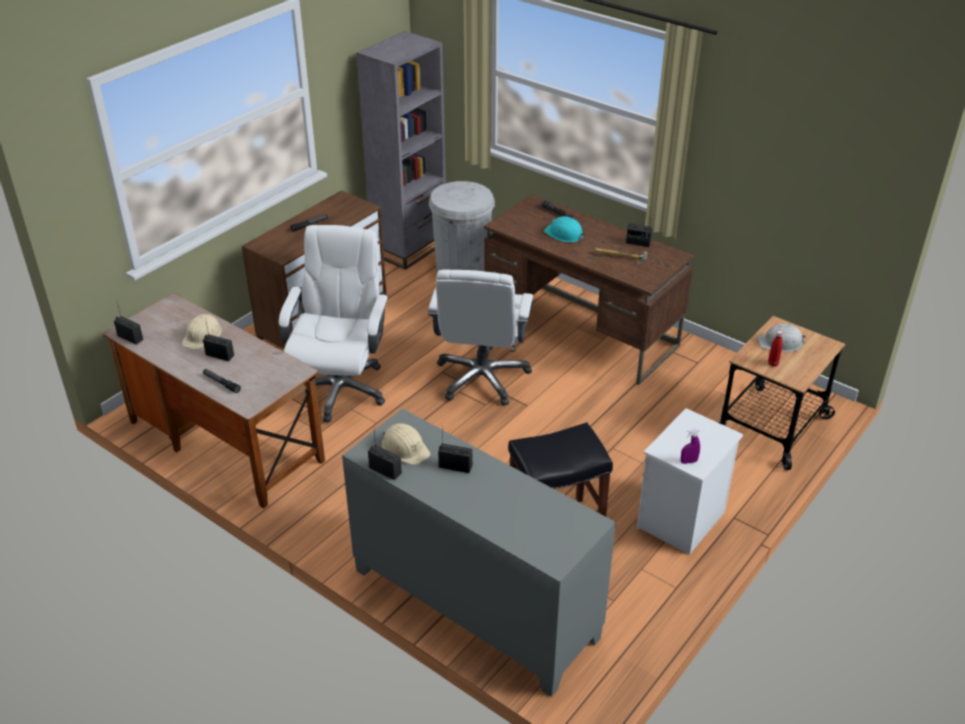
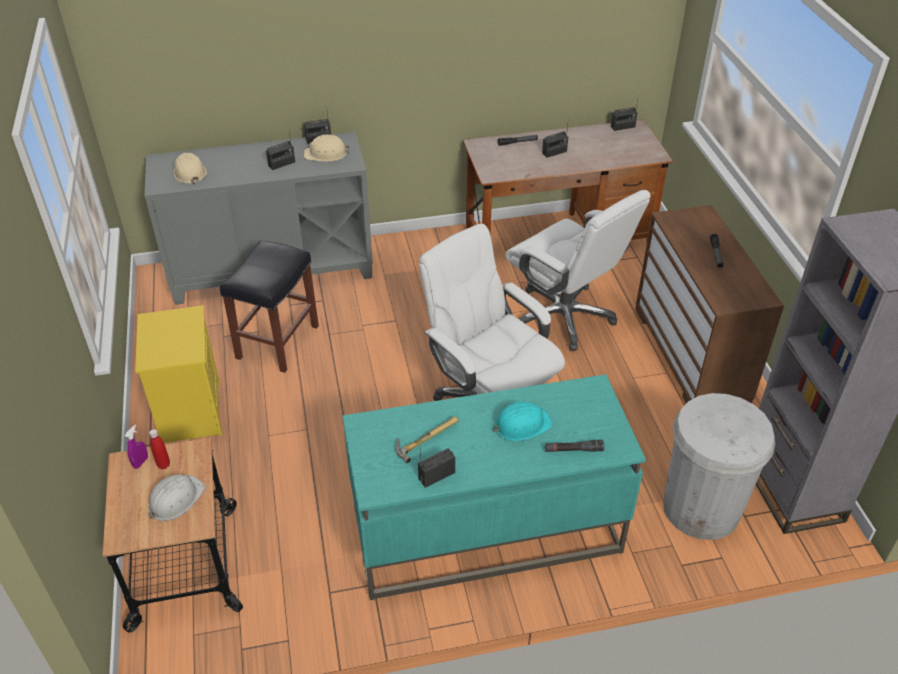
camera: 130 degrees right, 5 degrees up
beige hard hat [182,314,222,350] -> beige hard hat moved to [174,153,207,185]
brown desk [484,194,694,385] -> turquoise desk [342,374,646,600]
white nightstand [637,408,743,555] -> yellow nightstand [135,305,222,443]
purple spray bottle [681,429,700,464] -> purple spray bottle moved to [125,425,148,469]

